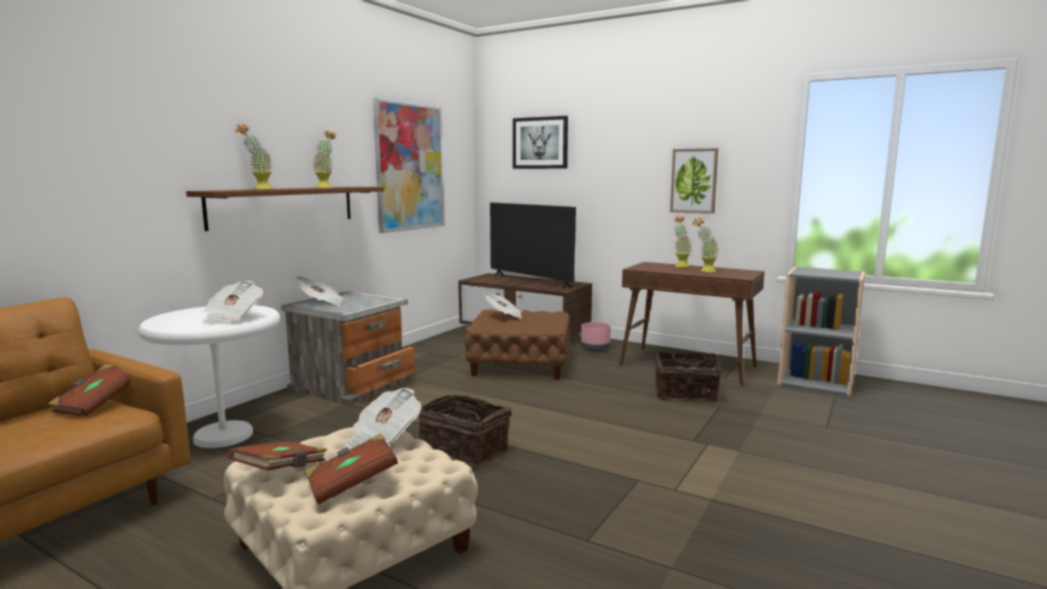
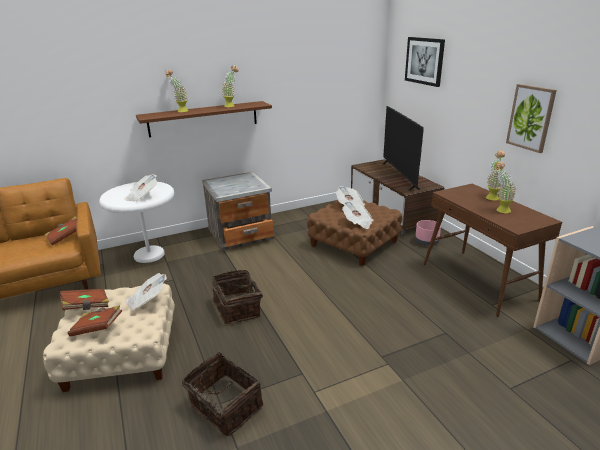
camera: 35 degrees right, 15 degrees up
newspaper [296,276,343,305] -> newspaper moved to [342,201,374,229]
picture [373,97,445,233] -> none
basket [655,351,722,402] -> basket moved to [182,352,264,436]

